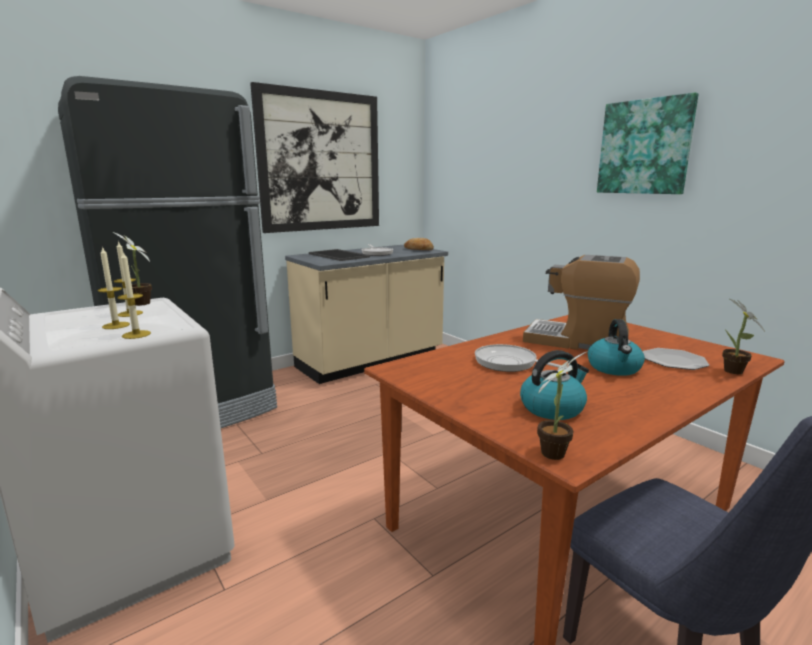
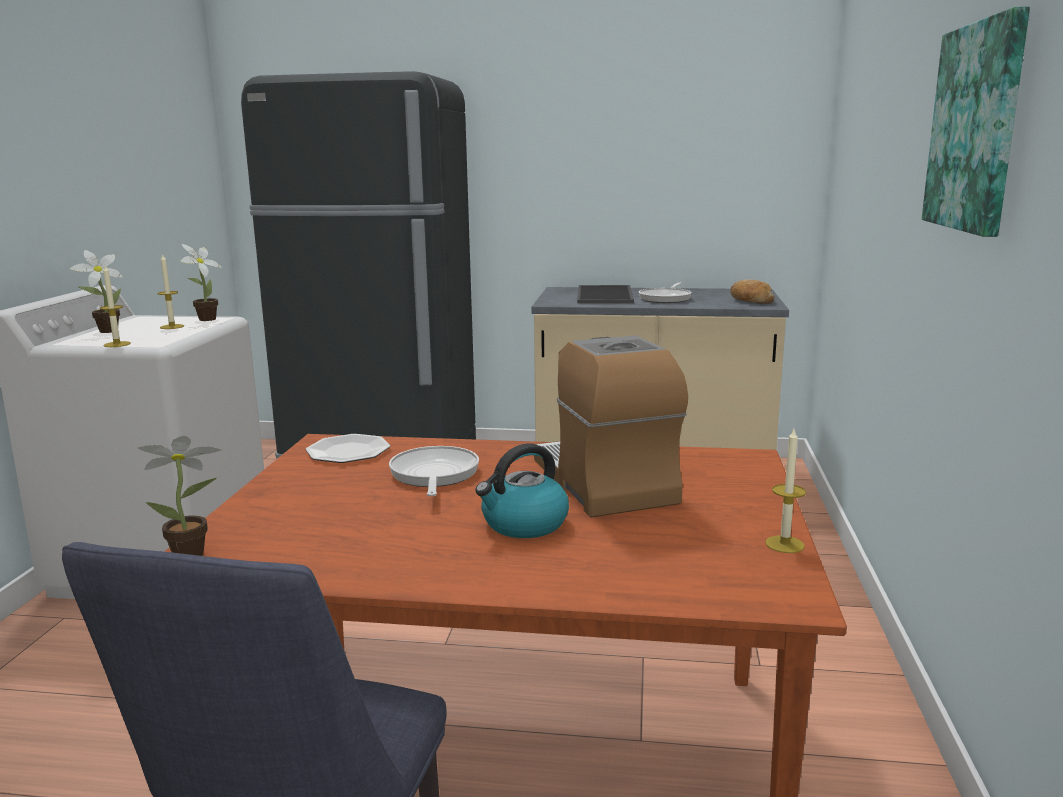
camera: 45 degrees right, 0 degrees up
candle [98,246,130,329] -> candle moved to [765,429,806,553]
picture [250,82,379,233] -> none
kettle [520,350,589,420] -> none
plate [643,348,709,370] -> plate moved to [306,434,390,463]
potted plant [722,299,765,374] -> potted plant moved to [70,250,123,333]

